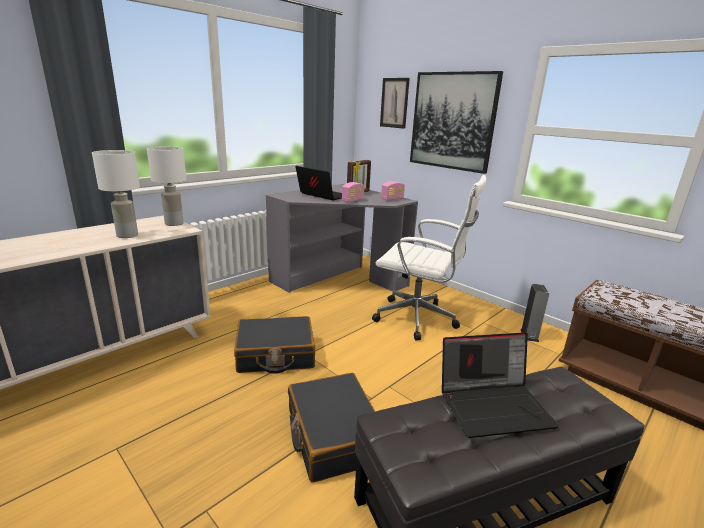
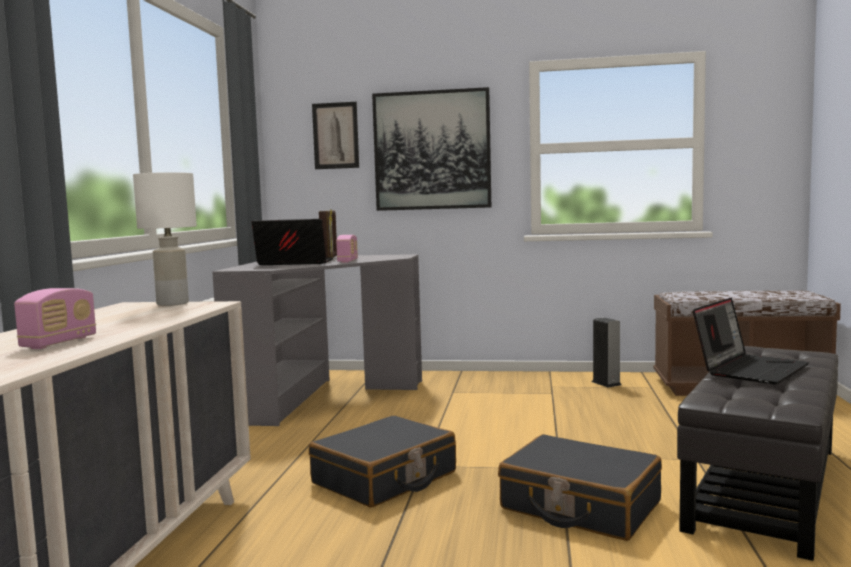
camera: 35 degrees left, 15 degrees down
white table lamp [92,150,140,238] -> none
white office chair [372,175,486,340] -> none
radio [381,181,405,201] -> radio moved to [14,288,96,349]

